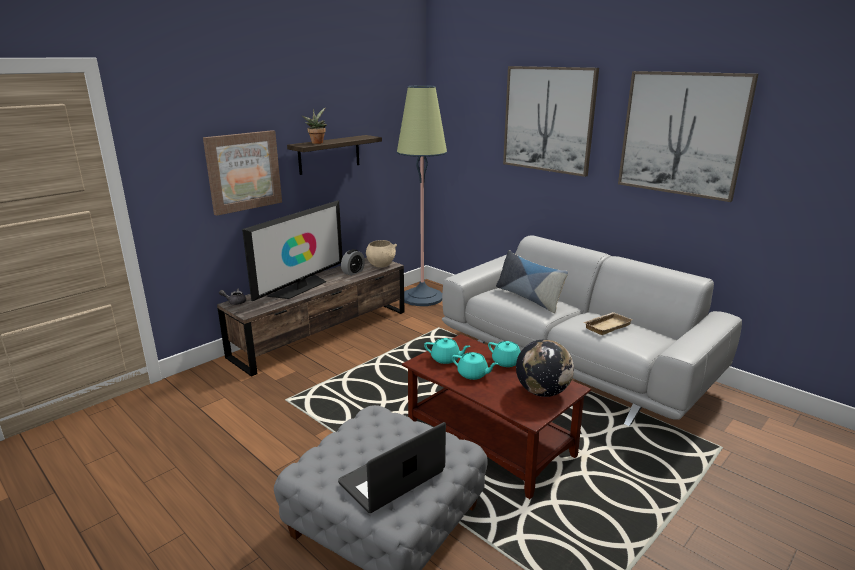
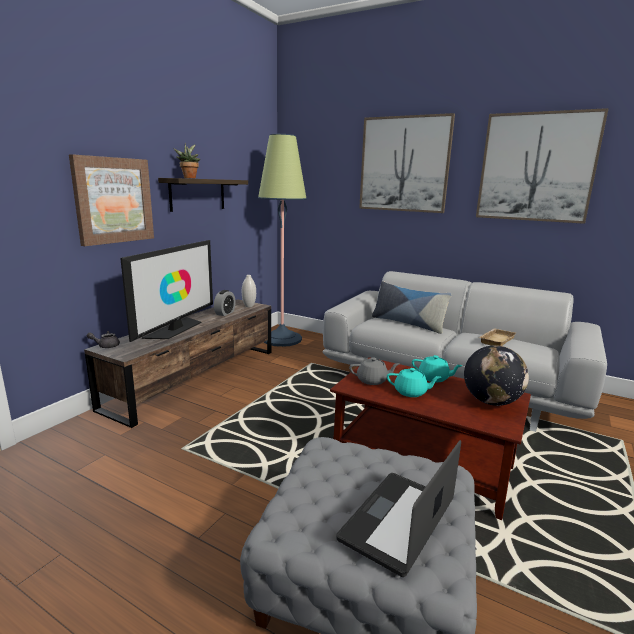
camera: 15 degrees left, 5 degrees down
beige bowl [366,240,397,268] -> white vase [242,275,256,307]
turquoise teapot [424,338,470,364] -> grey teapot [349,357,400,385]

